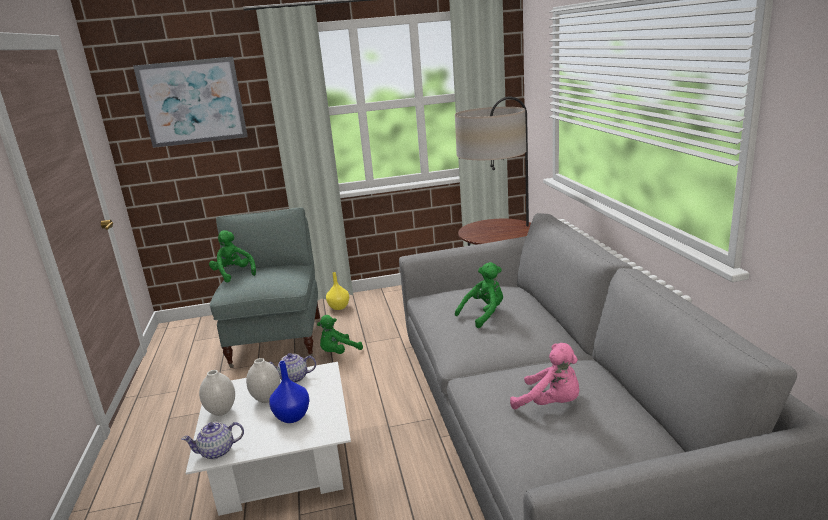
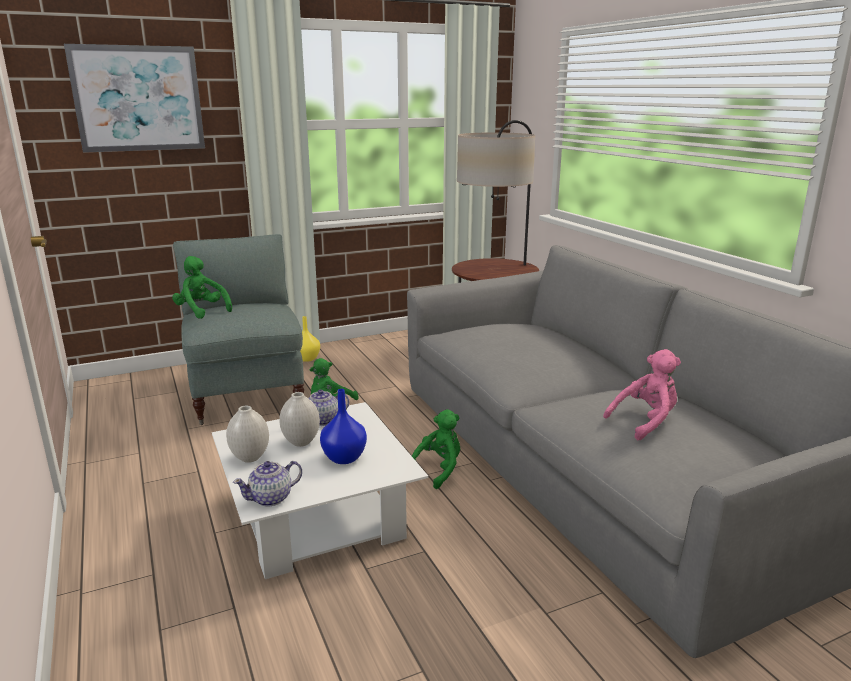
camera: 15 degrees left, 0 degrees up
green plush toy [455,262,503,328] -> green plush toy moved to [412,409,460,489]
pink plush toy [510,343,579,409] -> pink plush toy turned 45 degrees counterclockwise [603,349,681,440]

